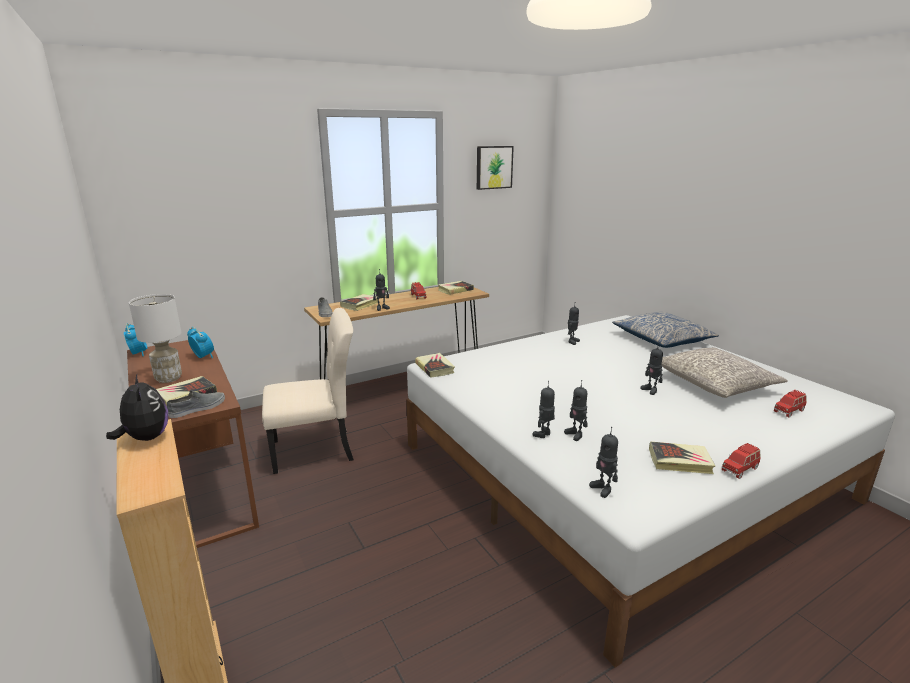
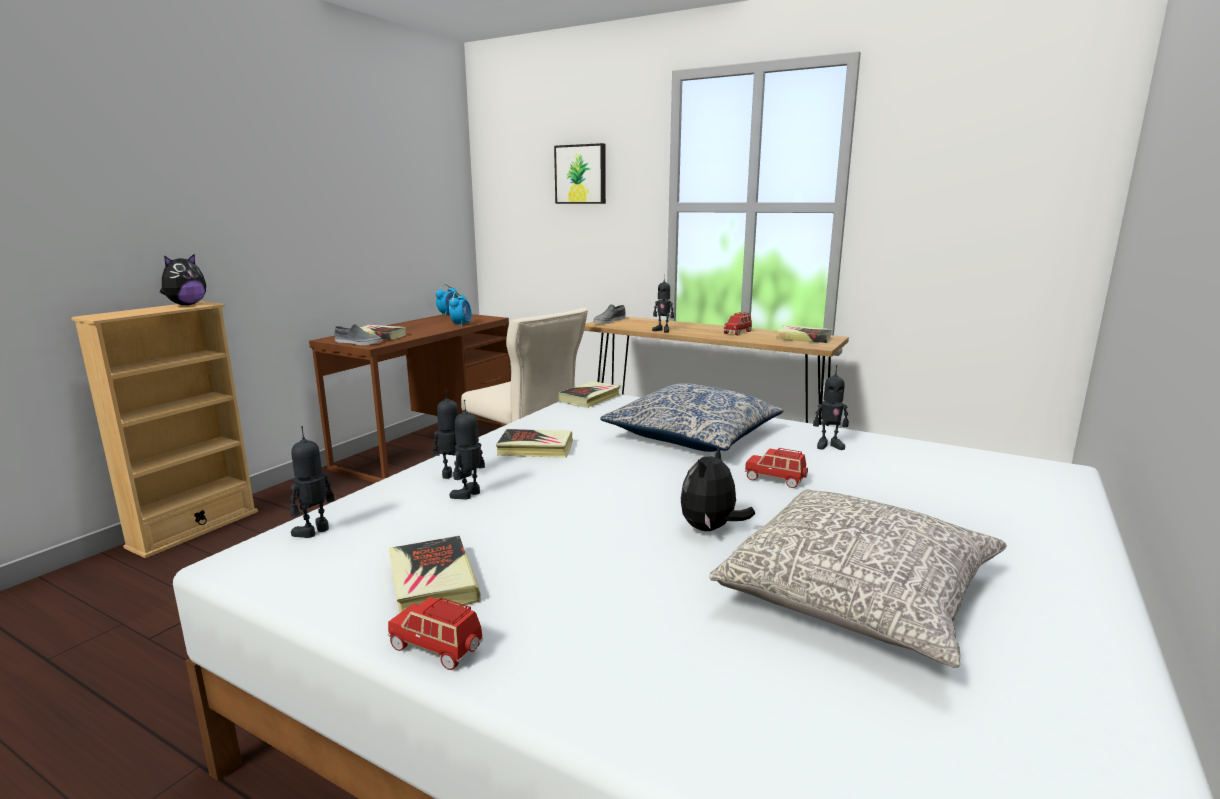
camera: 60 degrees right, 5 degrees down
white table lamp [129,294,182,383] -> none
book [340,294,378,311] -> book moved to [496,429,573,458]
picture [477,146,514,190] -> picture moved to [554,143,606,204]
pillow [612,312,719,348] -> pillow moved to [600,383,783,452]
toy robot [640,342,663,395] -> plush toy [681,445,755,531]
red toy car [774,390,807,417] -> red toy car moved to [745,448,808,488]

